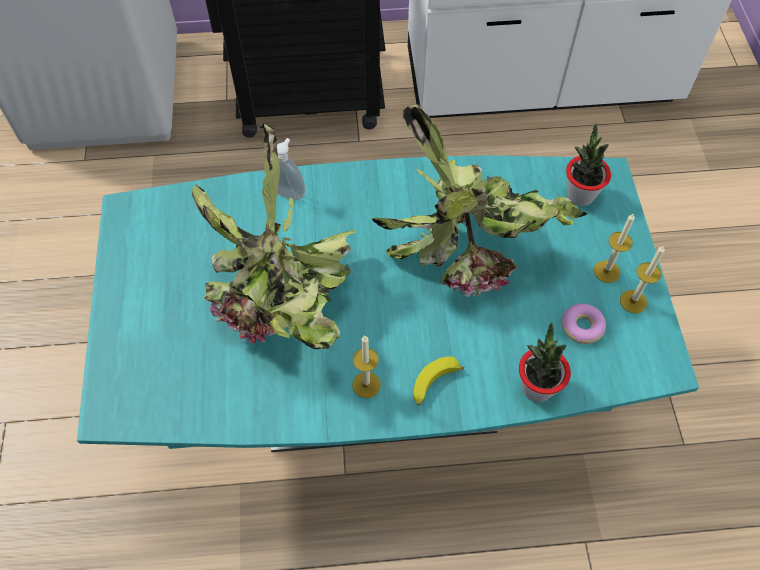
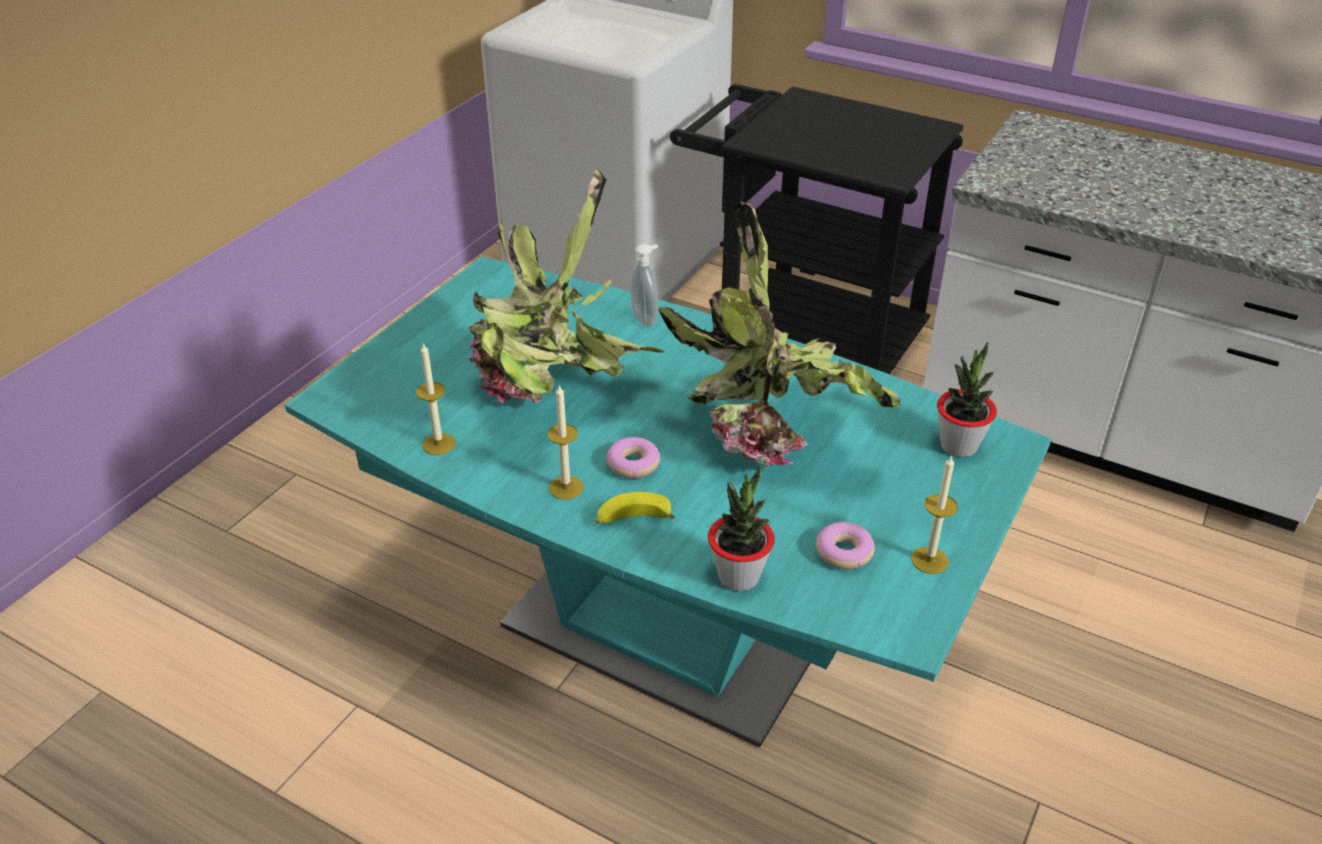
camera: 35 degrees right, 20 degrees down
candle [594,213,635,283] -> candle moved to [416,343,456,455]
none -> donut [606,437,661,479]

